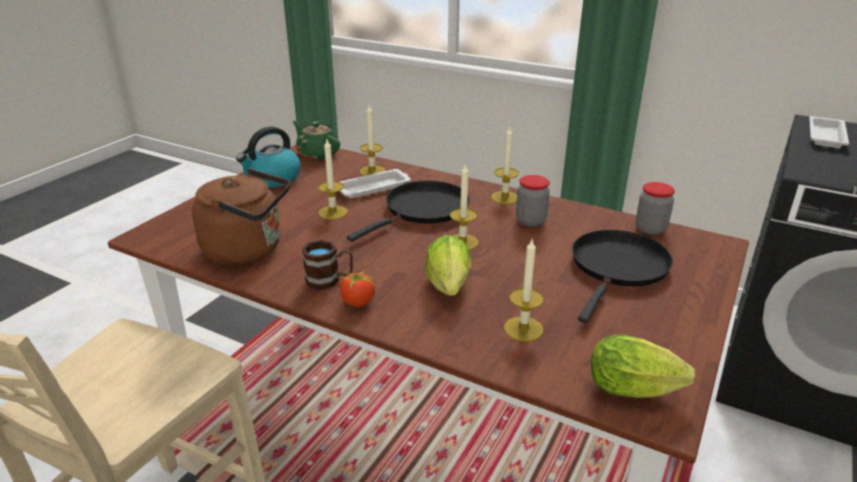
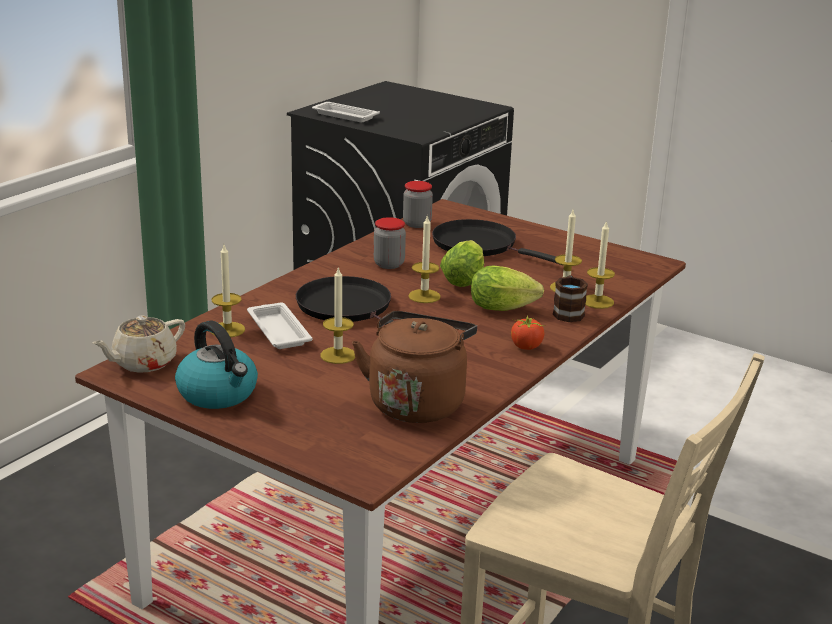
camera: 85 degrees left, 5 degrees down
green teapot [292,121,340,160] -> beige teapot [92,316,185,373]
brown mug [302,240,353,290] -> brown mug moved to [553,275,588,322]
candle [491,127,519,204] -> candle moved to [585,220,615,309]
lettuce [591,335,696,398] -> lettuce moved to [440,240,484,287]

